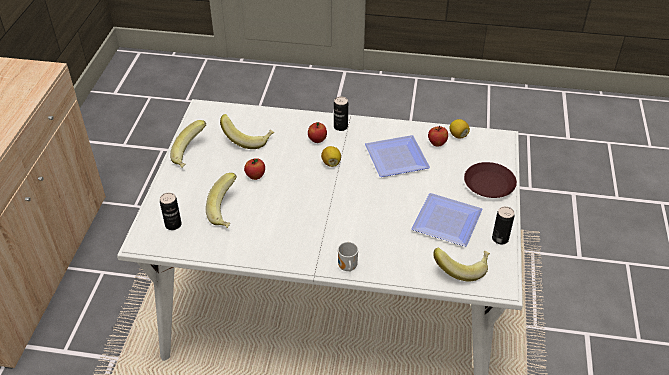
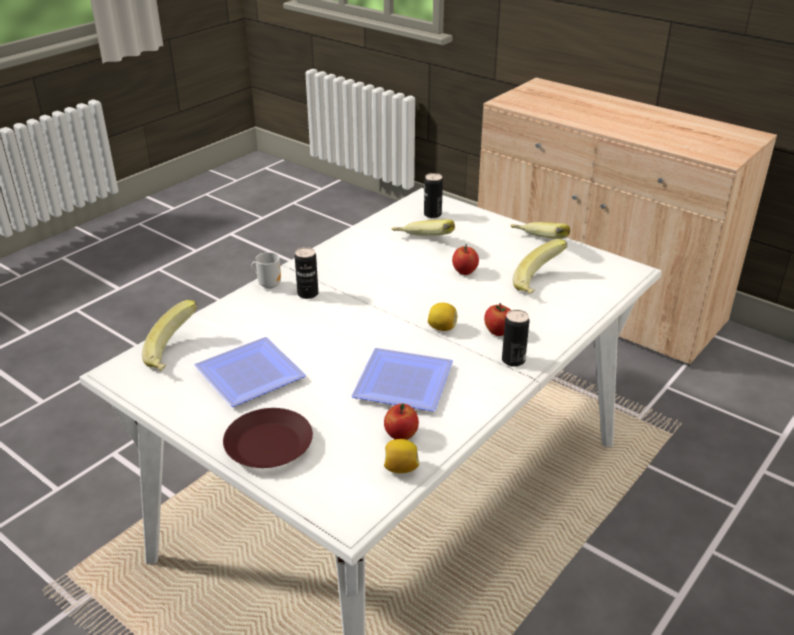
camera: 120 degrees right, 10 degrees down
can [492,206,514,245] -> can moved to [295,247,318,299]

